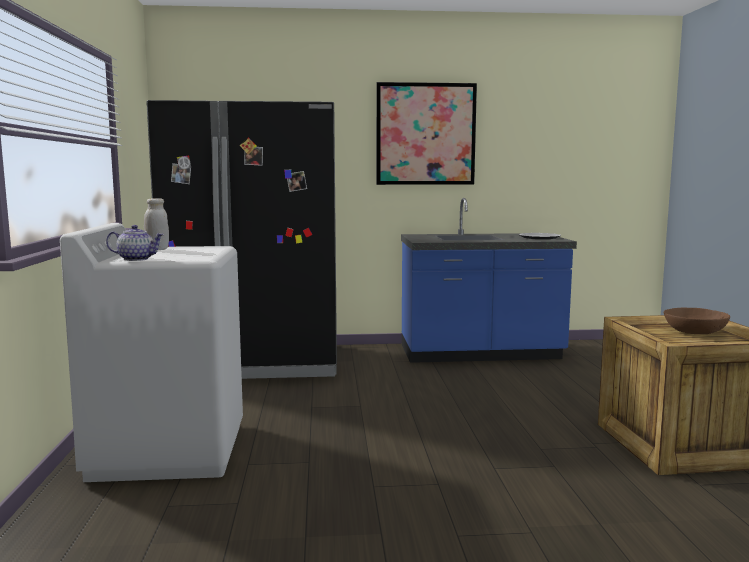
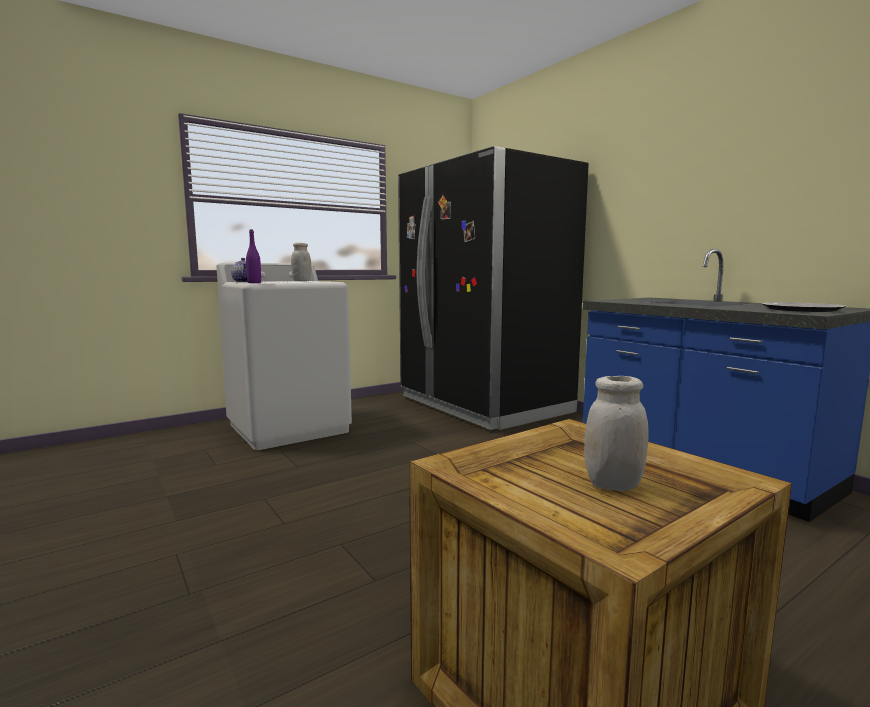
camera: 60 degrees right, 0 degrees up
picture [376,82,477,185] -> none
brown bowl [664,308,730,334] -> white jar [584,376,649,491]
none -> purple bottle [246,230,261,283]

